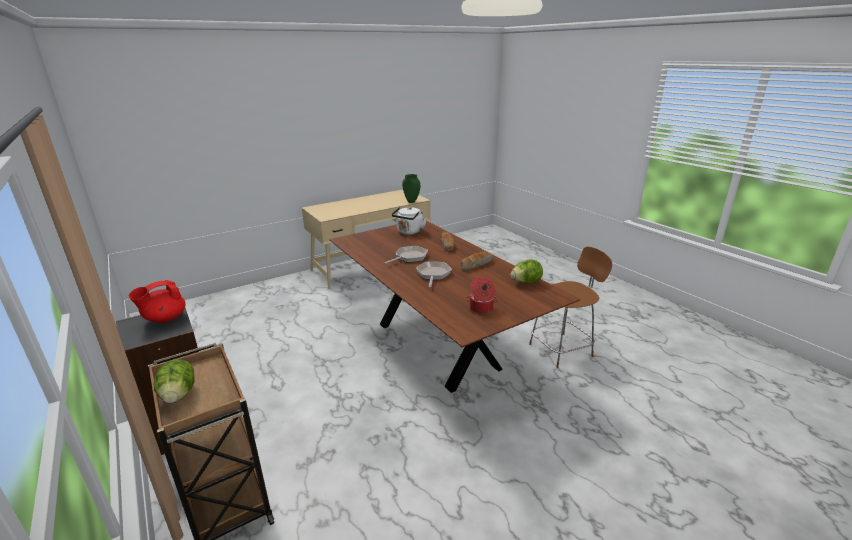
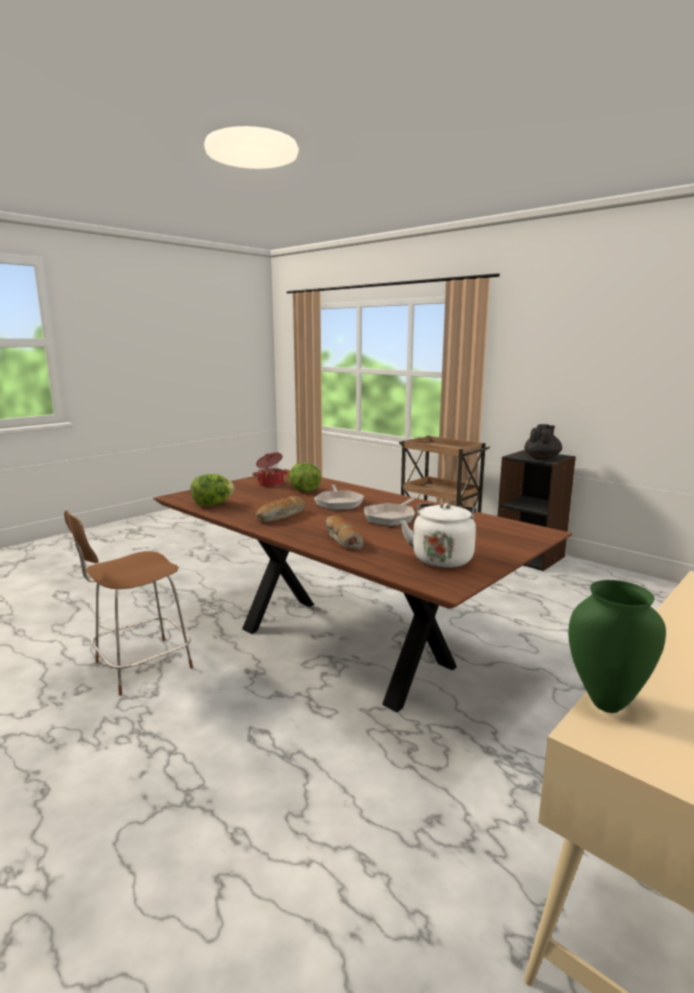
camera: 165 degrees right, 10 degrees down
red teapot [129,280,186,323] -> black teapot [524,424,562,460]
lettuce [154,359,194,403] -> lettuce moved to [289,463,321,492]

